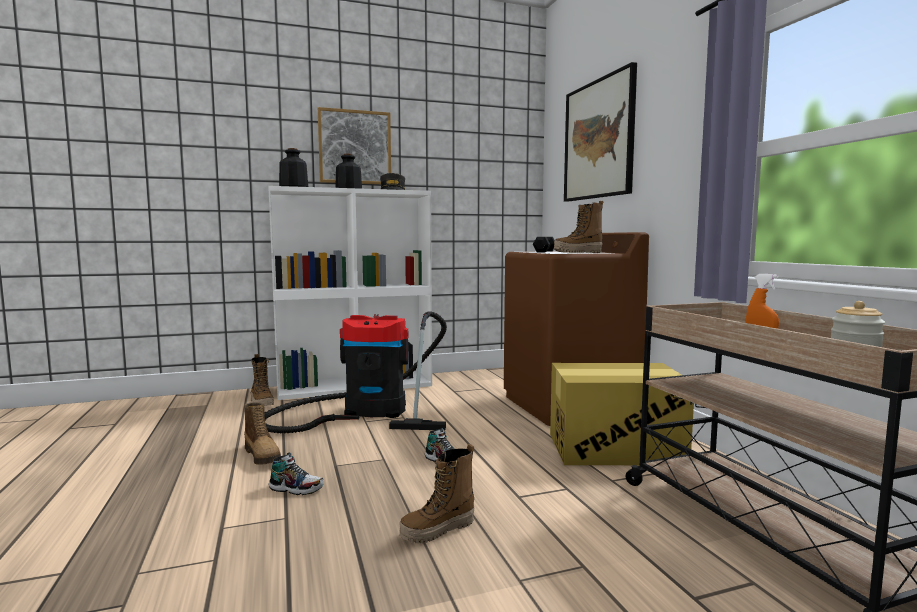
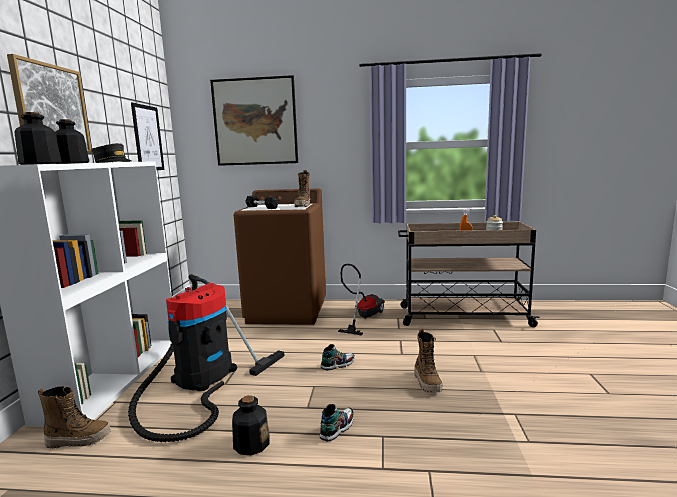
camera: 65 degrees left, 5 degrees up
boot [244,402,281,465] -> bottle [232,395,270,455]
cardboard box [550,363,694,465] -> vacuum cleaner [338,264,385,336]
none -> picture [131,103,165,170]

